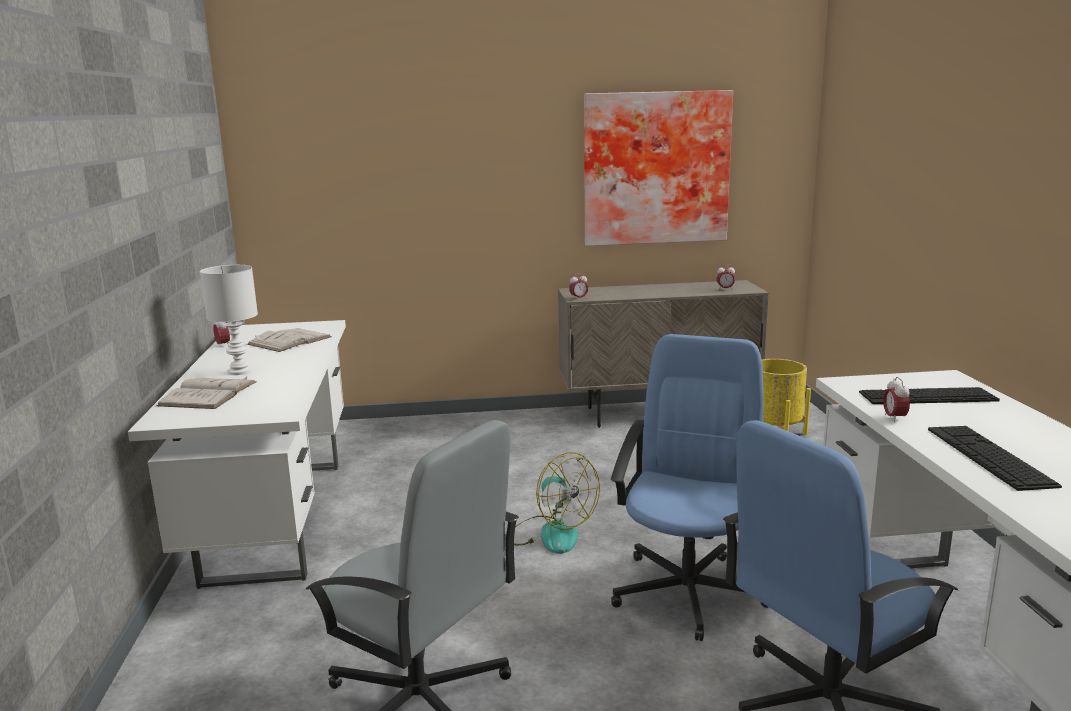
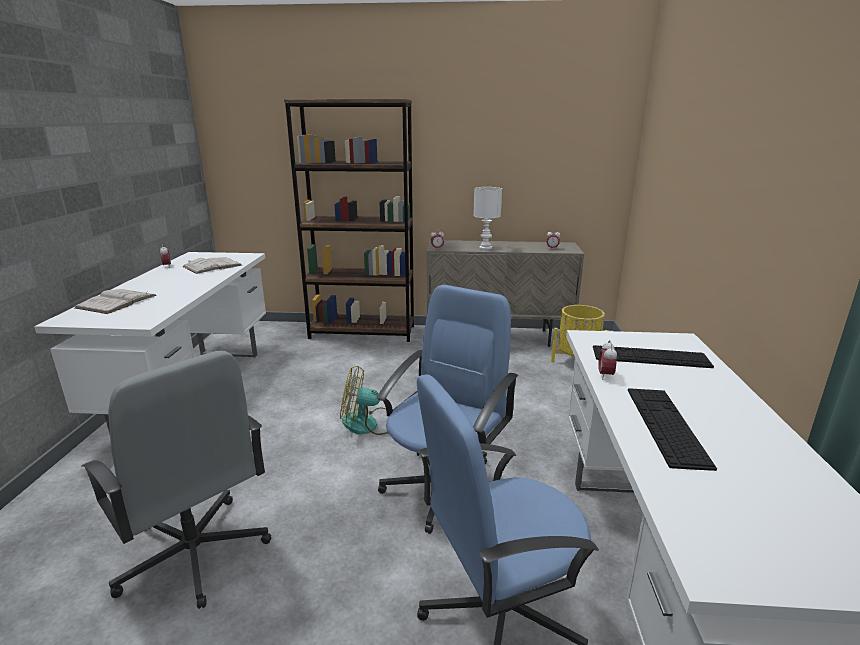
camera: 10 degrees right, 5 degrees up
white table lamp [200,265,258,375] -> white table lamp moved to [473,187,502,250]
fan [514,452,600,554] -> fan turned 120 degrees clockwise [340,366,388,435]
picture [584,90,733,246] -> none
none -> brown bookcase [284,99,414,342]

